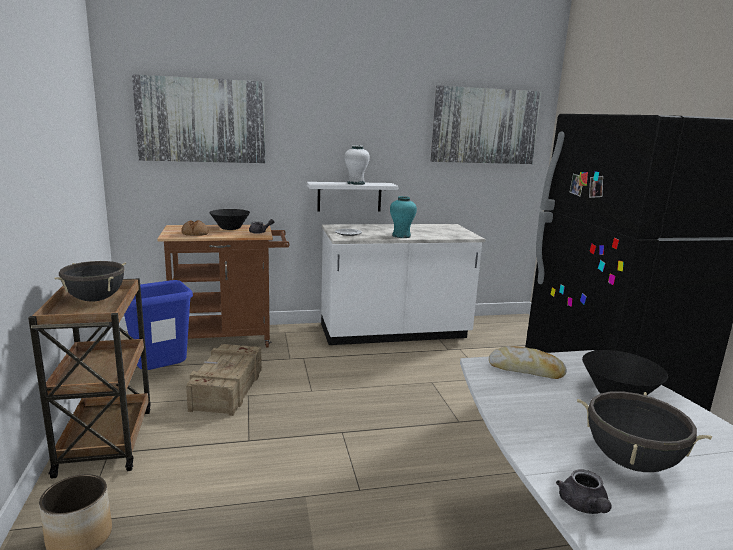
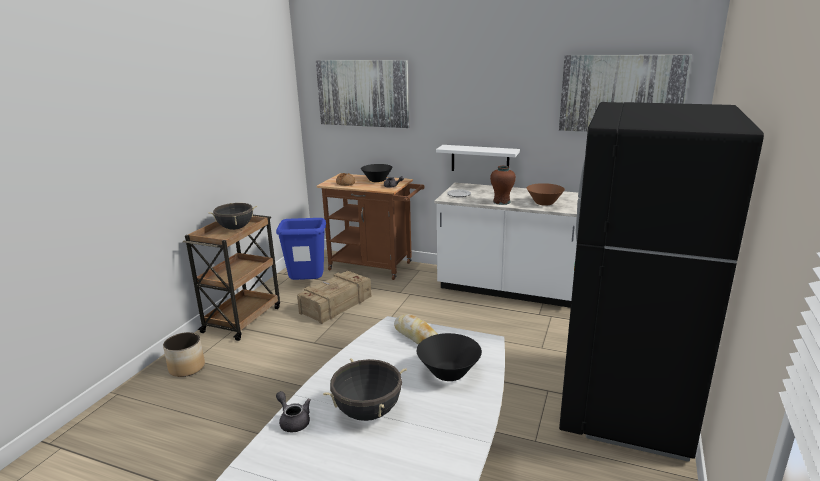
camera: 35 degrees right, 5 degrees up
white vase [344,145,370,185] -> none
turquoise vase [390,196,417,238] -> brown vase [490,166,516,205]
grey teapot [556,469,612,514] -> grey teapot turned 105 degrees clockwise [276,391,311,433]
none -> brown bowl [527,183,565,206]

